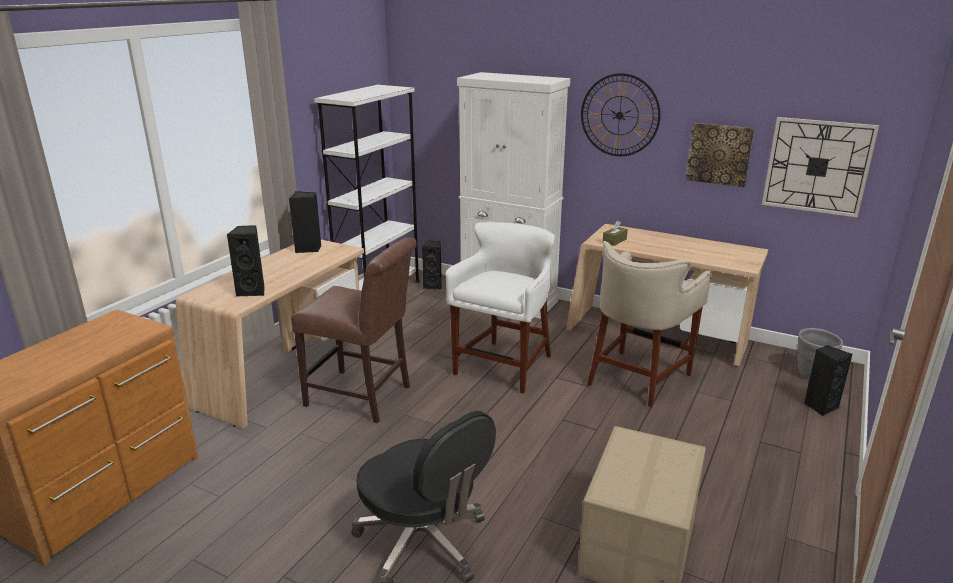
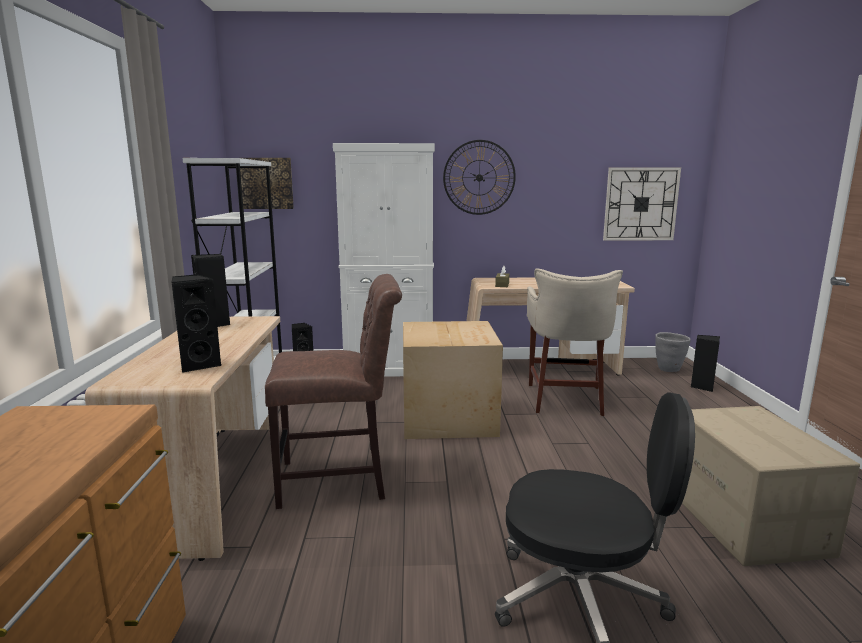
camera: 30 degrees left, 10 degrees down
white stool [445,222,555,394] -> cardboard box [403,321,503,439]
picture [686,123,754,187] -> picture moved to [240,158,294,209]

